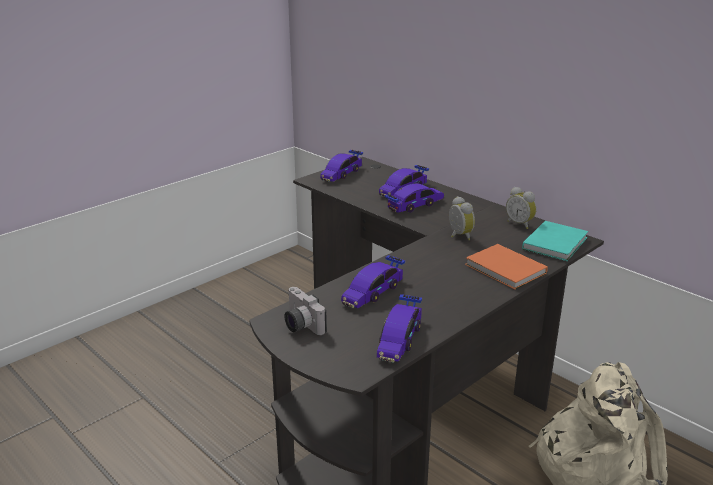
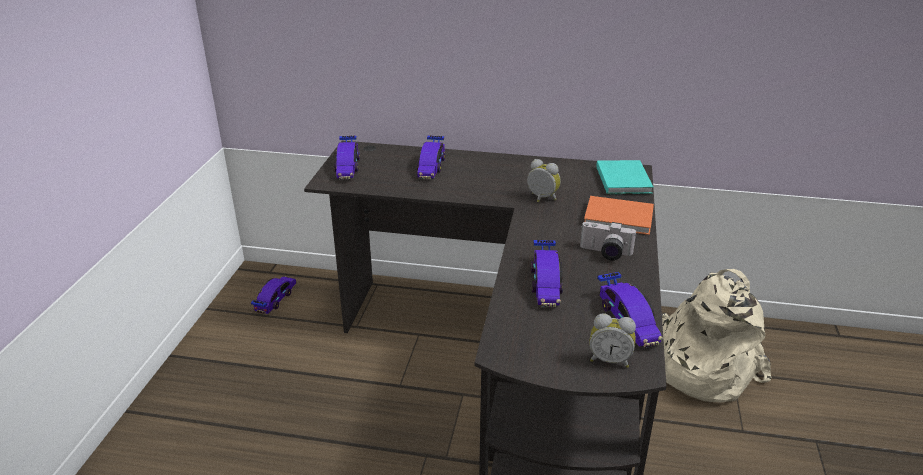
camera: 35 degrees left, 5 degrees up
camera [285,287,327,335] -> camera moved to [580,222,637,260]
toy car [385,183,444,213] -> toy car moved to [251,276,296,314]
alarm clock [506,187,537,229] -> alarm clock moved to [589,313,636,368]

